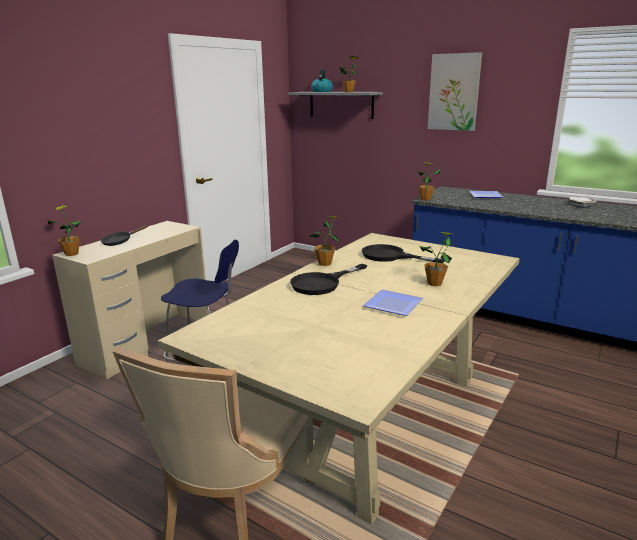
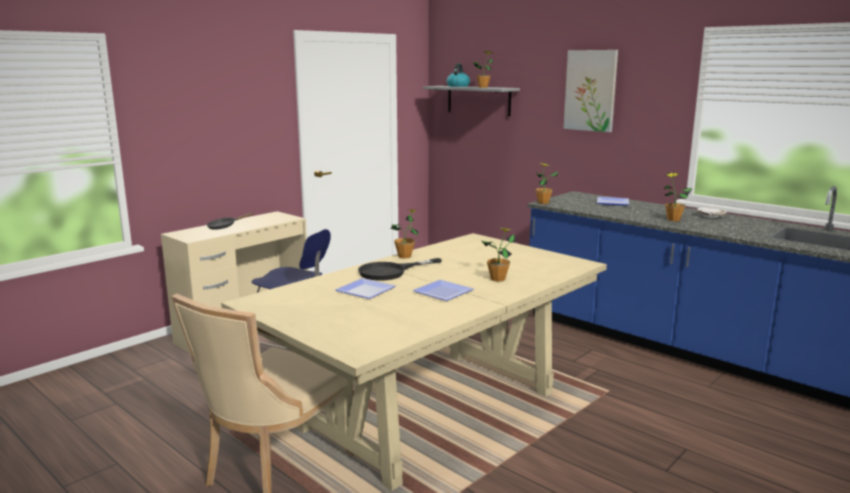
camera: 10 degrees right, 5 degrees down
potted plant [48,204,81,256] -> potted plant moved to [664,172,692,221]
black frying pan [362,244,444,263] -> none
none -> plate [335,278,396,299]

